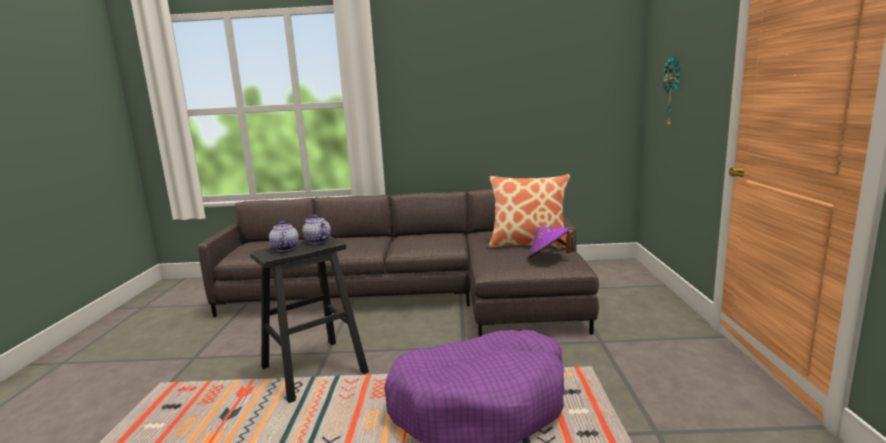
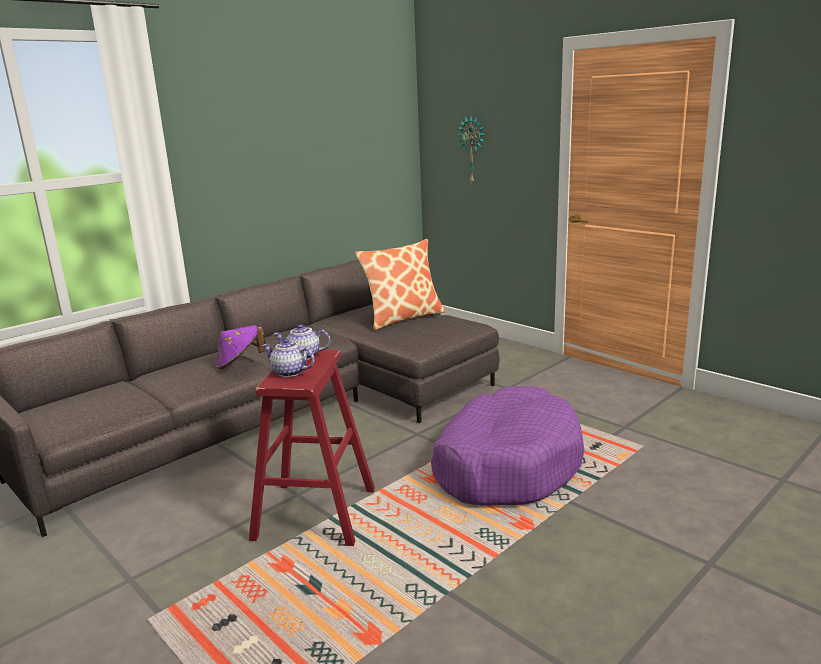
camera: 45 degrees left, 5 degrees up
black stool [250,236,369,403] -> red stool [249,349,375,546]
purple hat [528,227,574,258] -> purple hat moved to [216,325,266,370]

